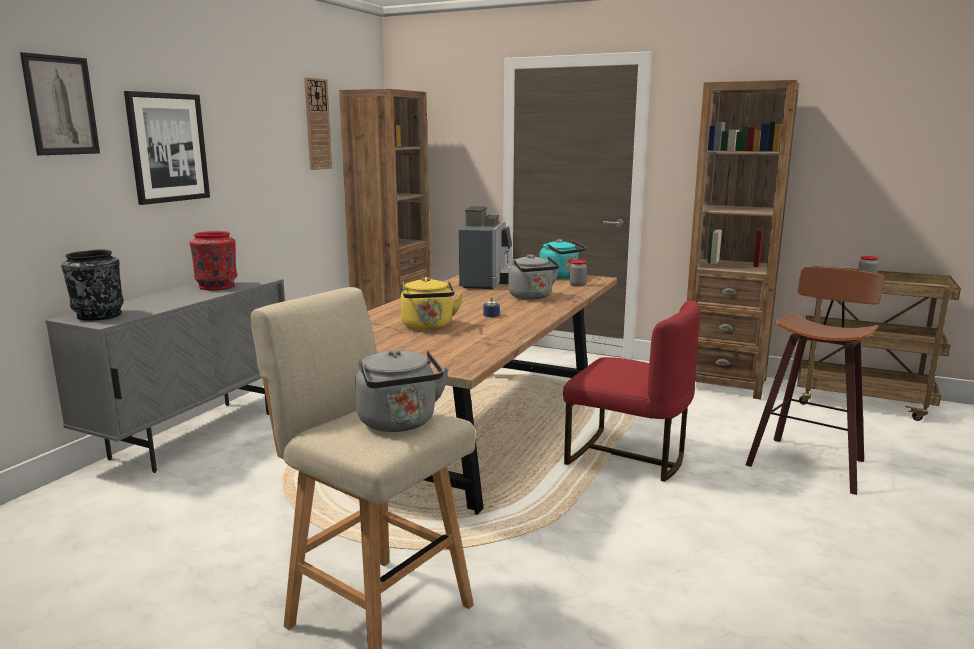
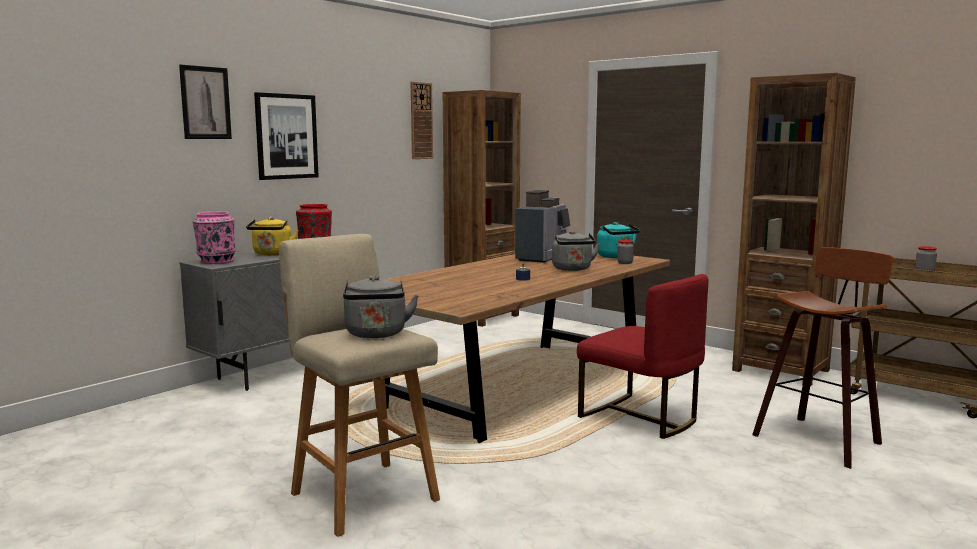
camera: 15 degrees right, 5 degrees down
black vase [61,250,124,321] -> pink vase [193,211,236,264]
yellow kettle [401,277,463,330] -> yellow kettle moved to [246,217,299,255]

